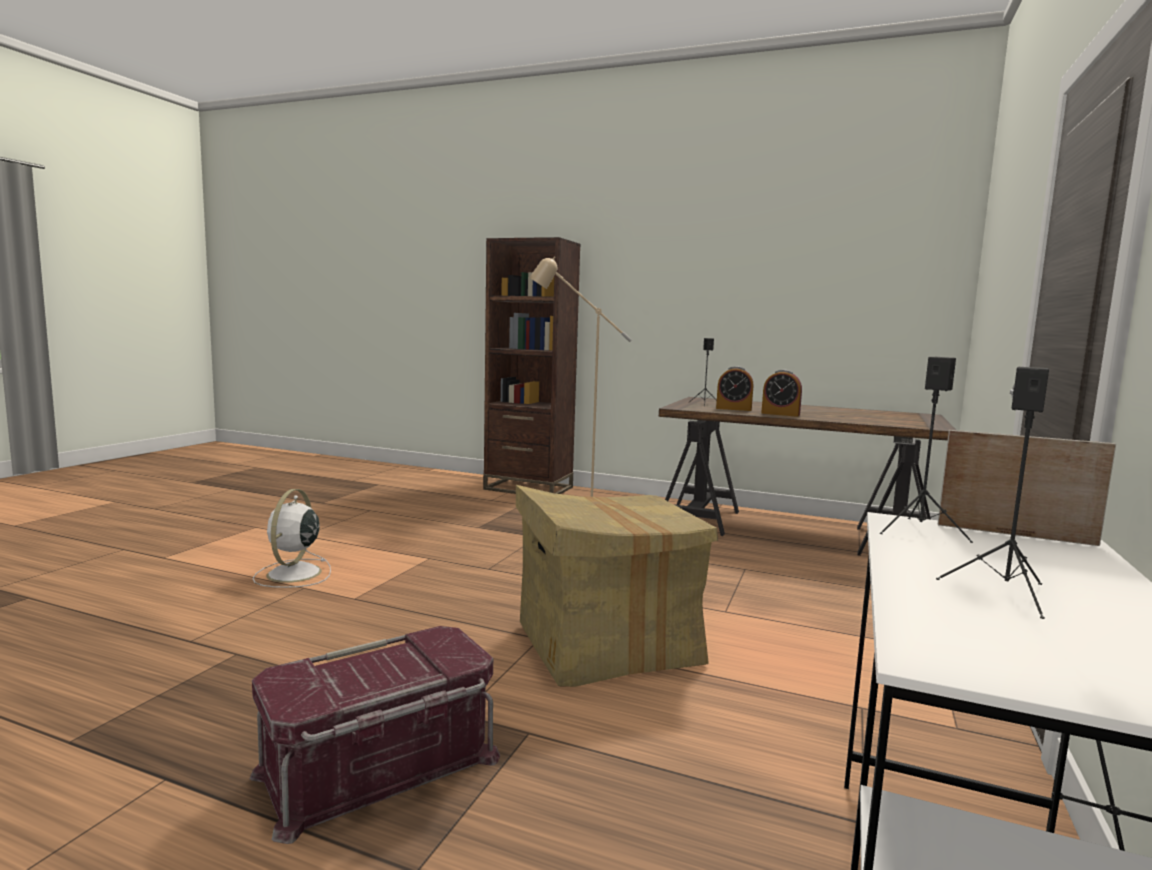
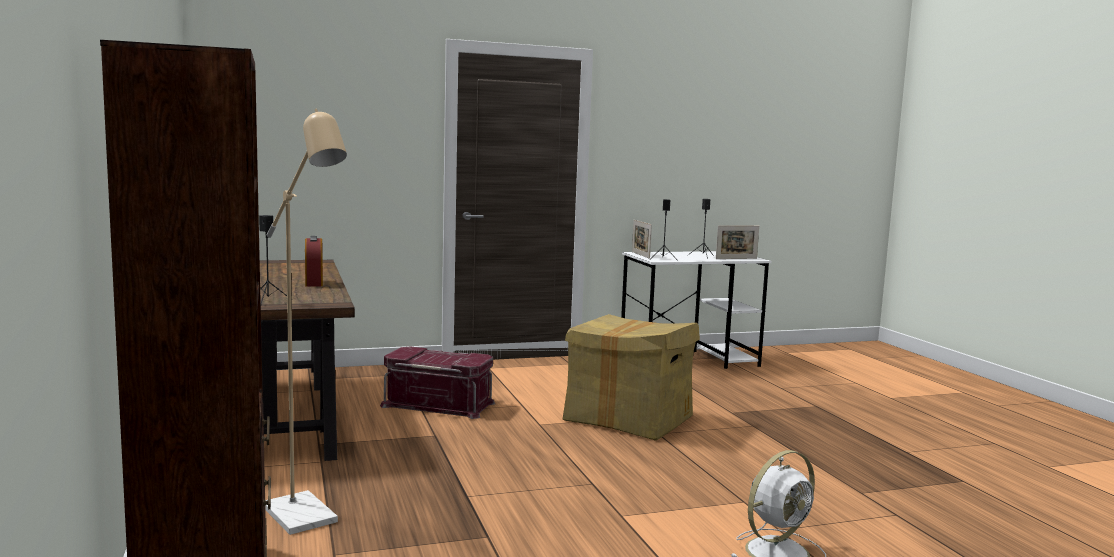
camera: 130 degrees left, 0 degrees up
red storage box [250,626,500,844] -> red storage box moved to [380,347,495,419]
alarm clock [716,366,753,411] -> none
none -> picture frame [716,225,759,259]

